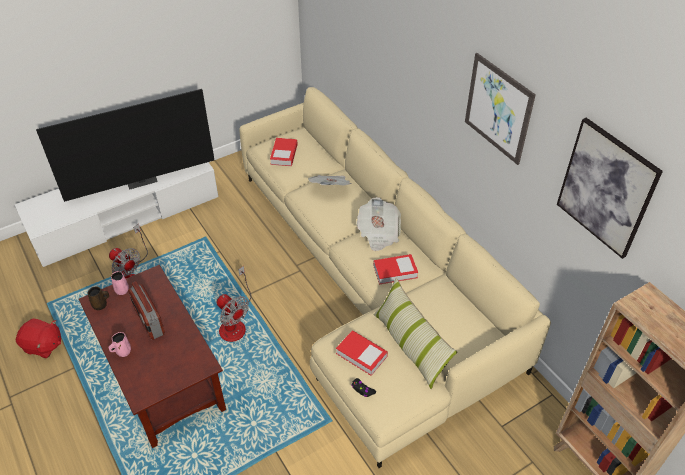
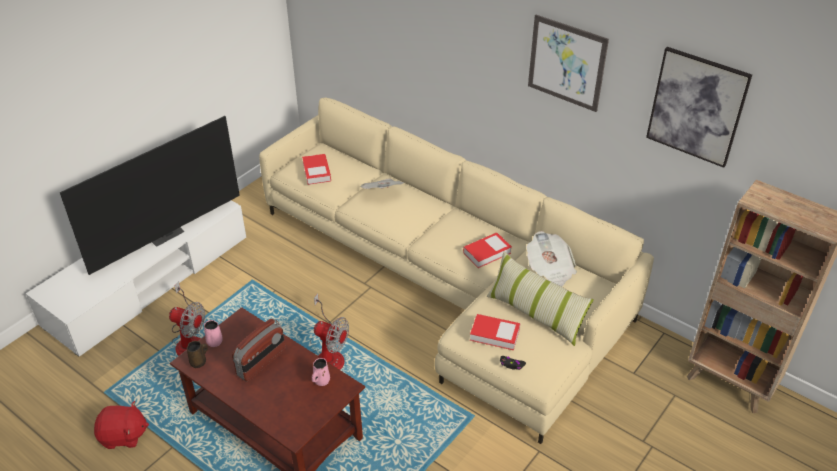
camera: 20 degrees left, 5 degrees down
pink mug [108,332,131,357] -> pink mug moved to [312,358,330,386]
radio [128,281,165,340] -> radio turned 90 degrees counterclockwise [232,318,286,382]
newspaper [356,197,401,251] -> newspaper moved to [526,231,577,287]

